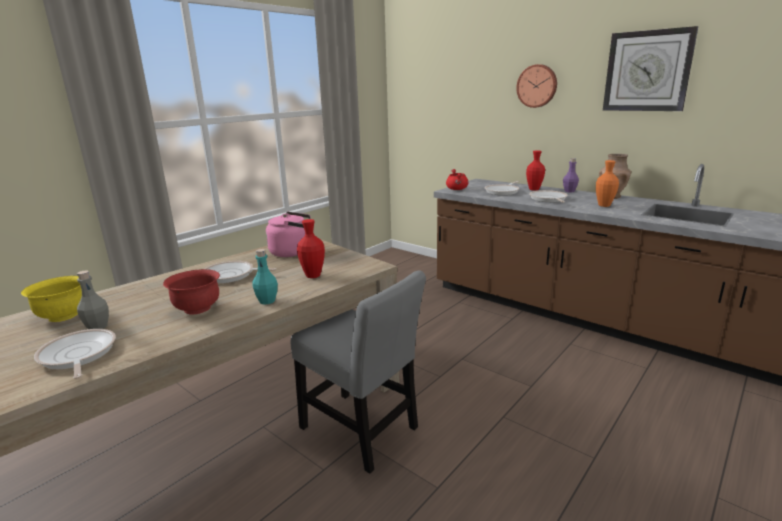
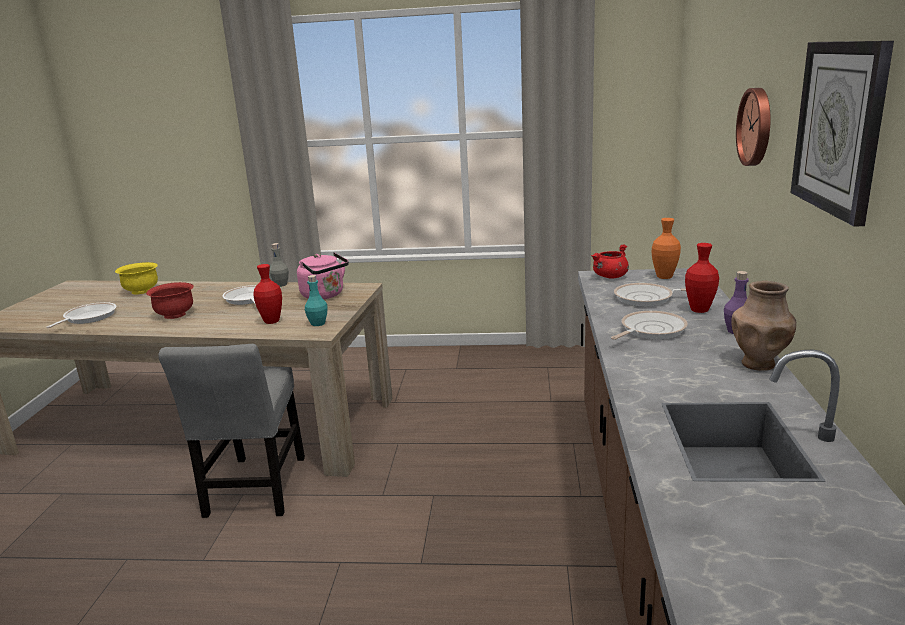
camera: 55 degrees right, 0 degrees up
grey bottle [77,270,109,329] -> grey bottle moved to [269,243,289,287]
turquoise bottle [252,249,278,305] -> turquoise bottle moved to [305,275,328,326]
orange vase [596,160,619,207] -> orange vase moved to [652,218,681,279]

